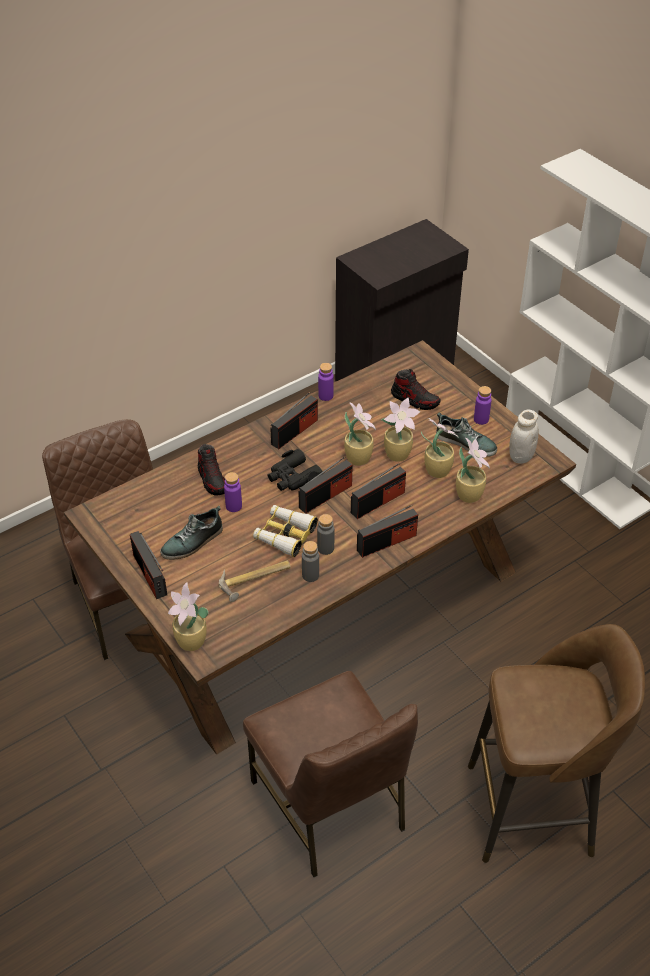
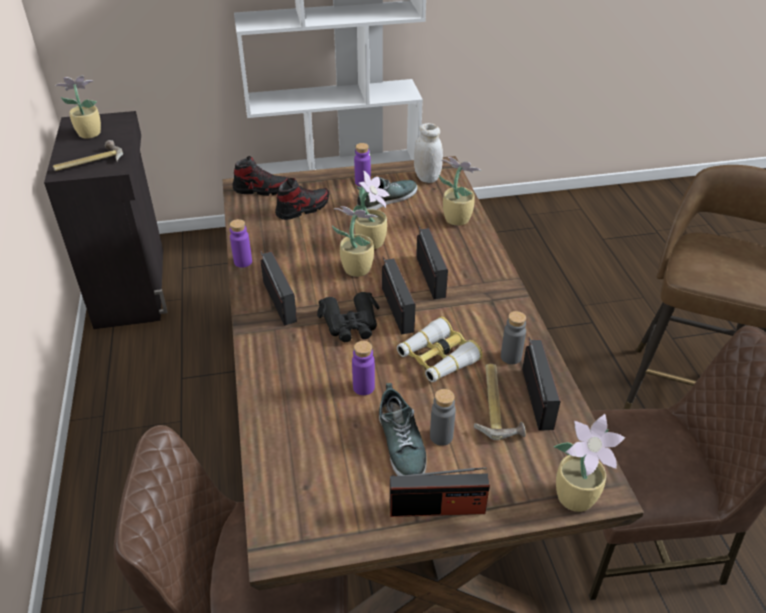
camera: 65 degrees left, 5 degrees down
shoe [198,444,225,495] -> shoe moved to [232,156,289,196]
grey bottle [317,514,334,555] -> grey bottle moved to [430,389,456,446]
radio [357,505,418,558] -> radio moved to [522,337,560,431]
potted plant [421,418,458,478] -> potted plant moved to [55,75,101,139]
none -> hammer [53,140,123,171]

